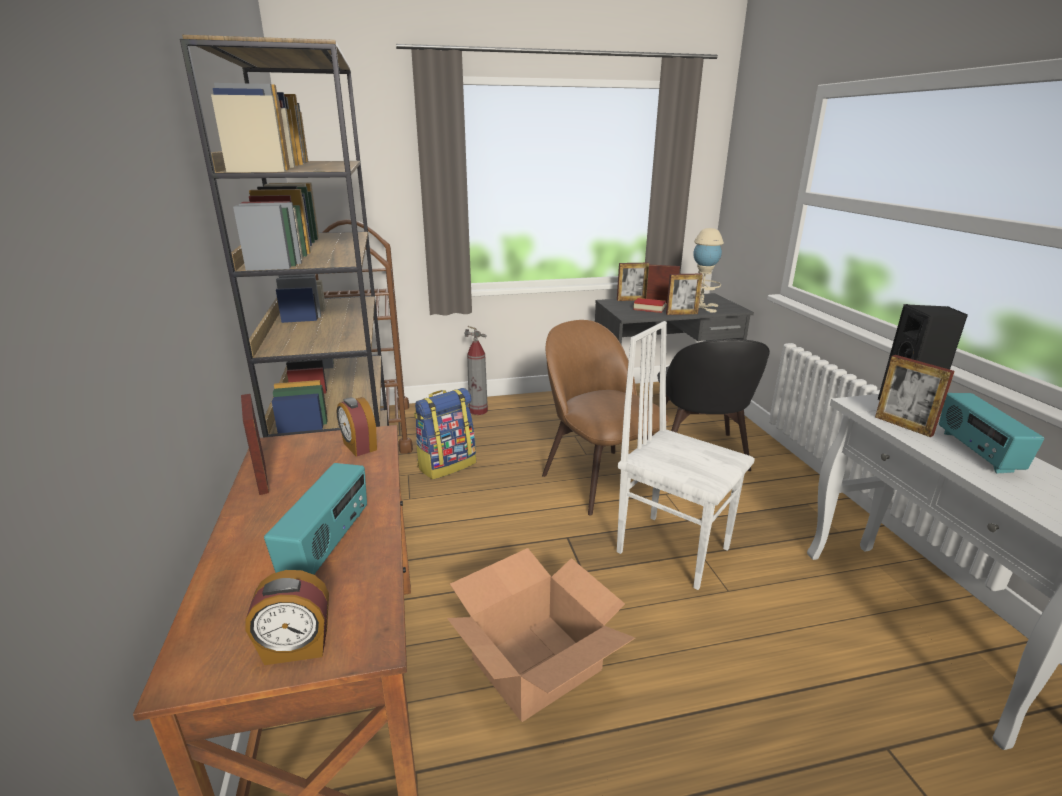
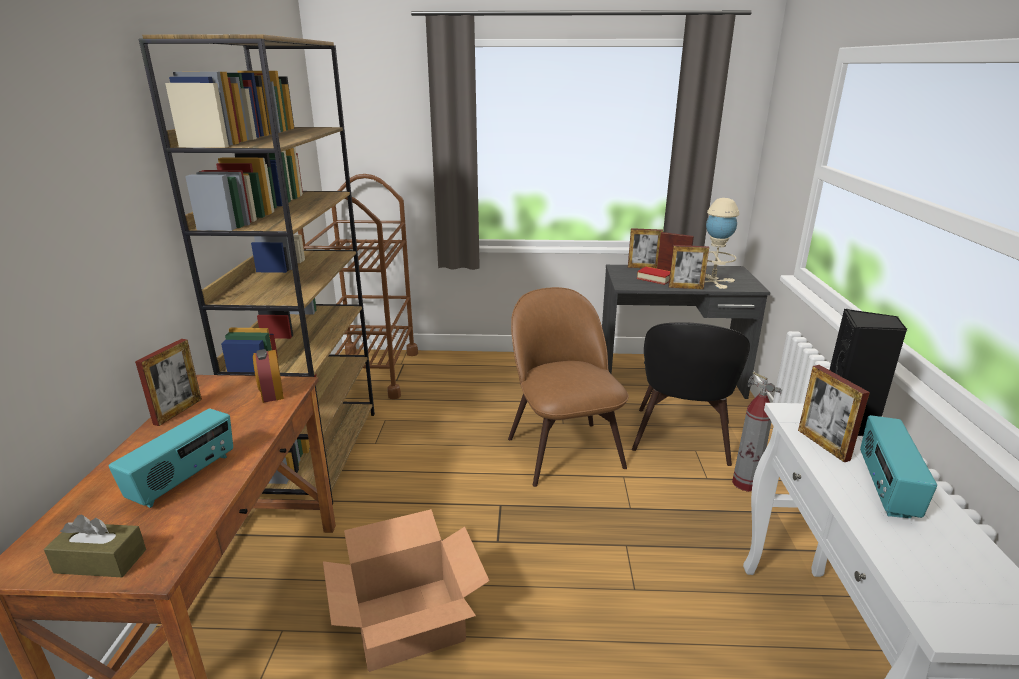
camera: 15 degrees right, 0 degrees up
picture frame [241,394,269,495] -> picture frame turned 150 degrees counterclockwise [135,339,202,426]
alarm clock [245,570,329,665] -> brown tissue box [44,514,146,577]
backpack [414,388,476,480] -> none
fire extinguisher [464,326,488,415] -> fire extinguisher moved to [732,372,782,492]
white chair [617,321,755,590] -> none

